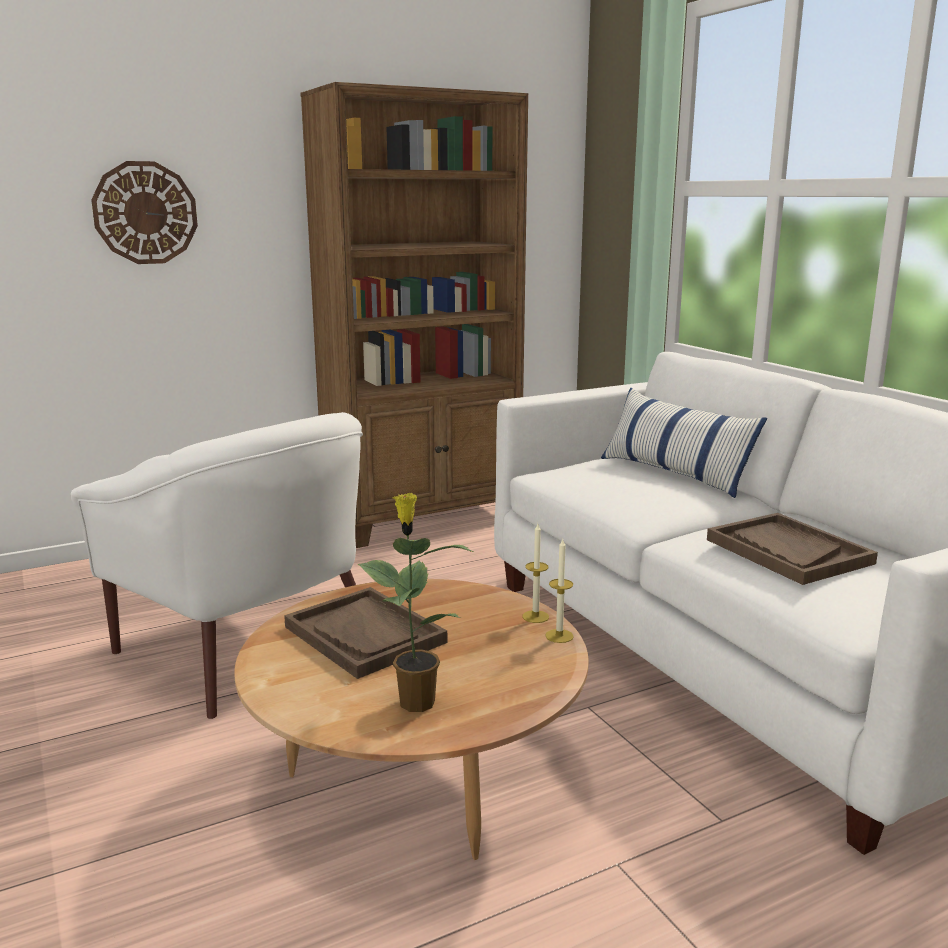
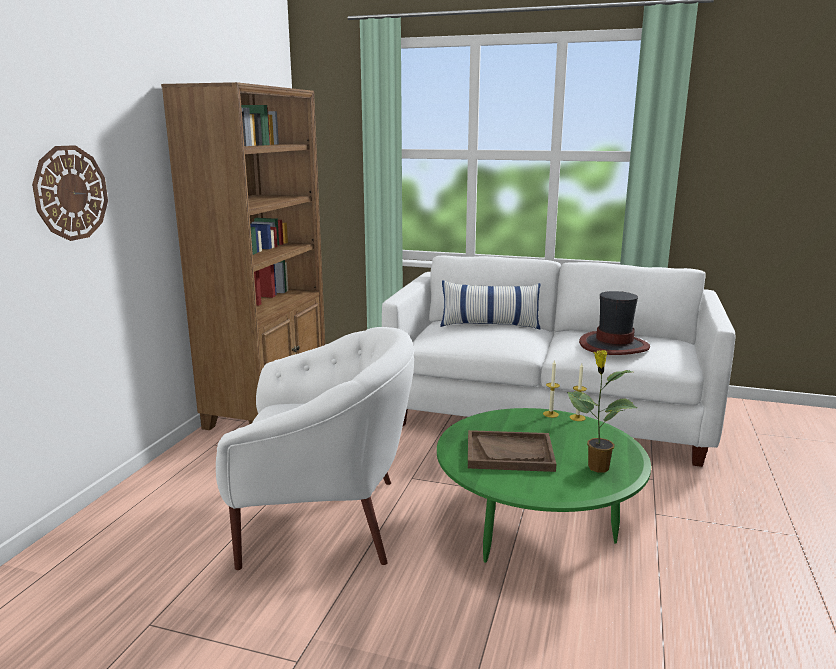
camera: 45 degrees left, 0 degrees up
brown coffee table [234,579,589,860] -> green coffee table [437,408,651,563]
brown tray [707,513,878,585] -> hat [579,291,650,355]

